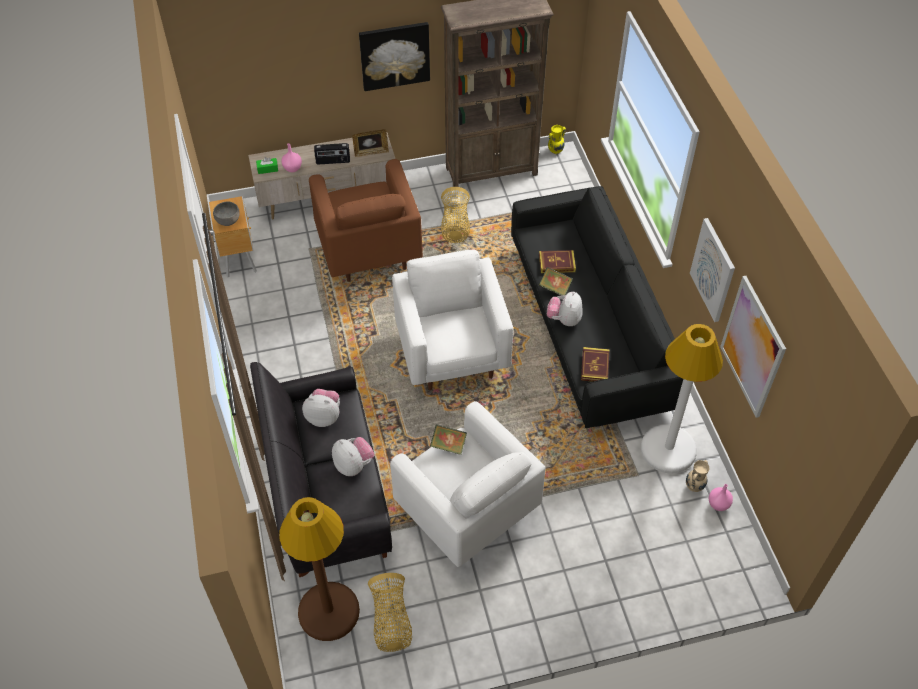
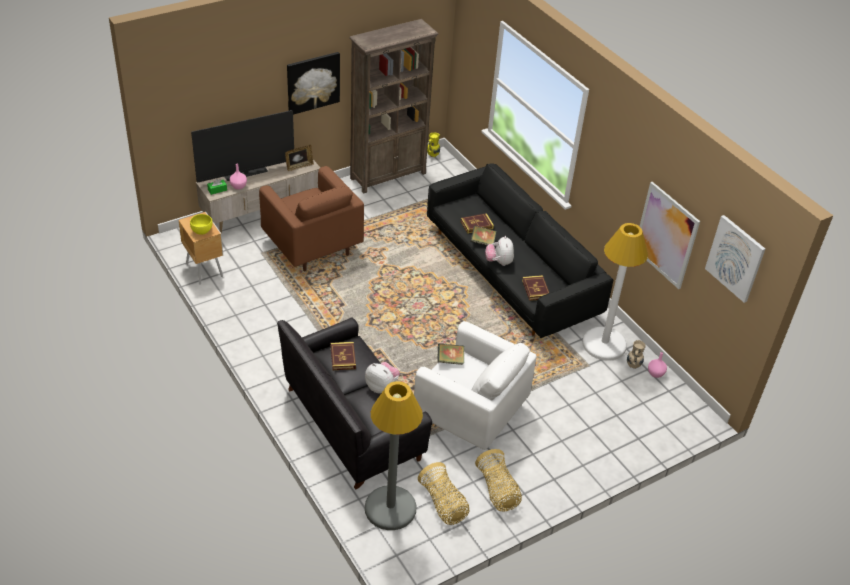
camera: 20 degrees left, 10 degrees down
grey bowl [213,201,239,226] -> yellow bowl [190,214,213,235]
brown floor lamp [280,497,360,641] -> grey floor lamp [365,381,423,530]
plush toy [302,389,340,427] -> book [331,342,356,370]
radio [314,143,350,165] -> none
white armchair [392,249,513,390] -> none
basket [441,187,470,243] -> basket moved to [475,449,522,512]
picture [690,218,735,322] -> picture moved to [705,215,765,303]
none -> television [191,110,294,183]

